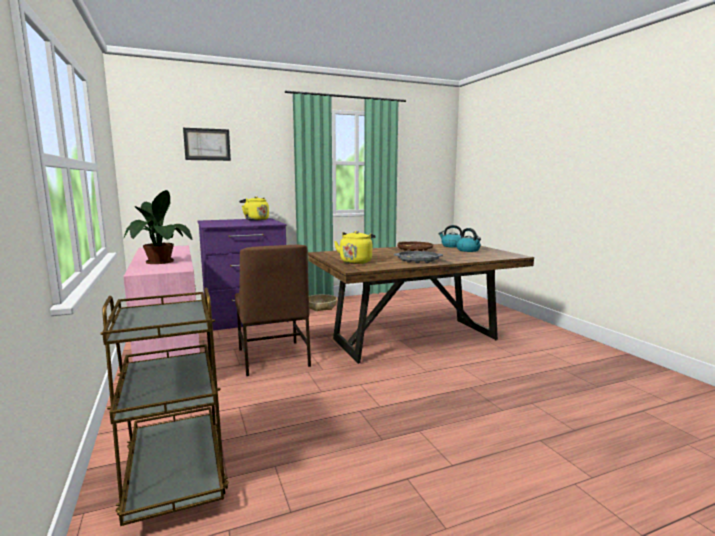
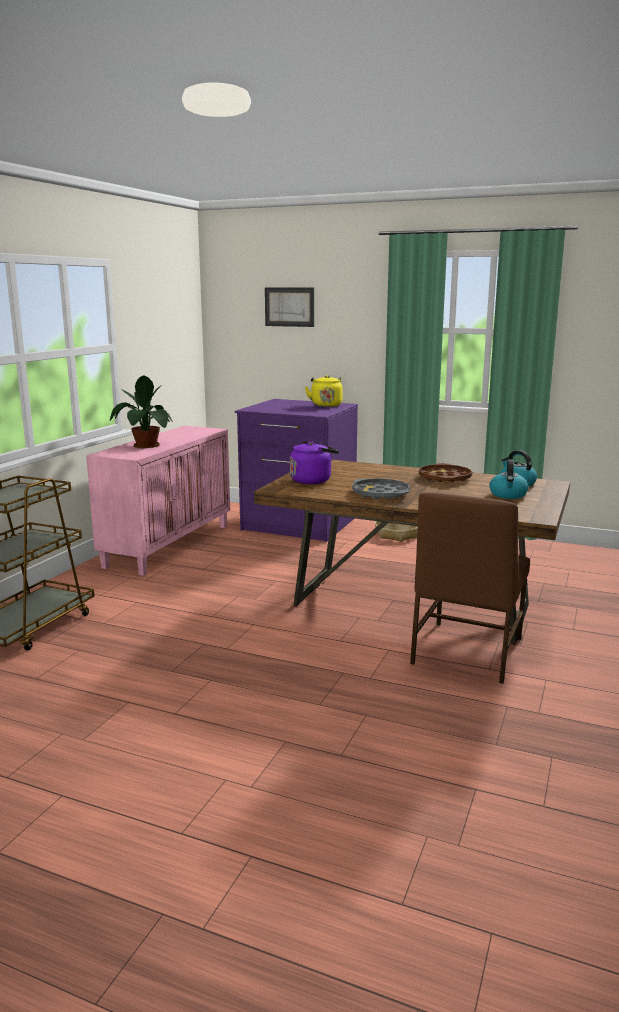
camera: 45 degrees right, 5 degrees up
brown chair [235,245,311,376] -> brown chair moved to [410,492,530,684]
yellow kettle [334,231,376,264] -> purple kettle [290,441,339,484]

